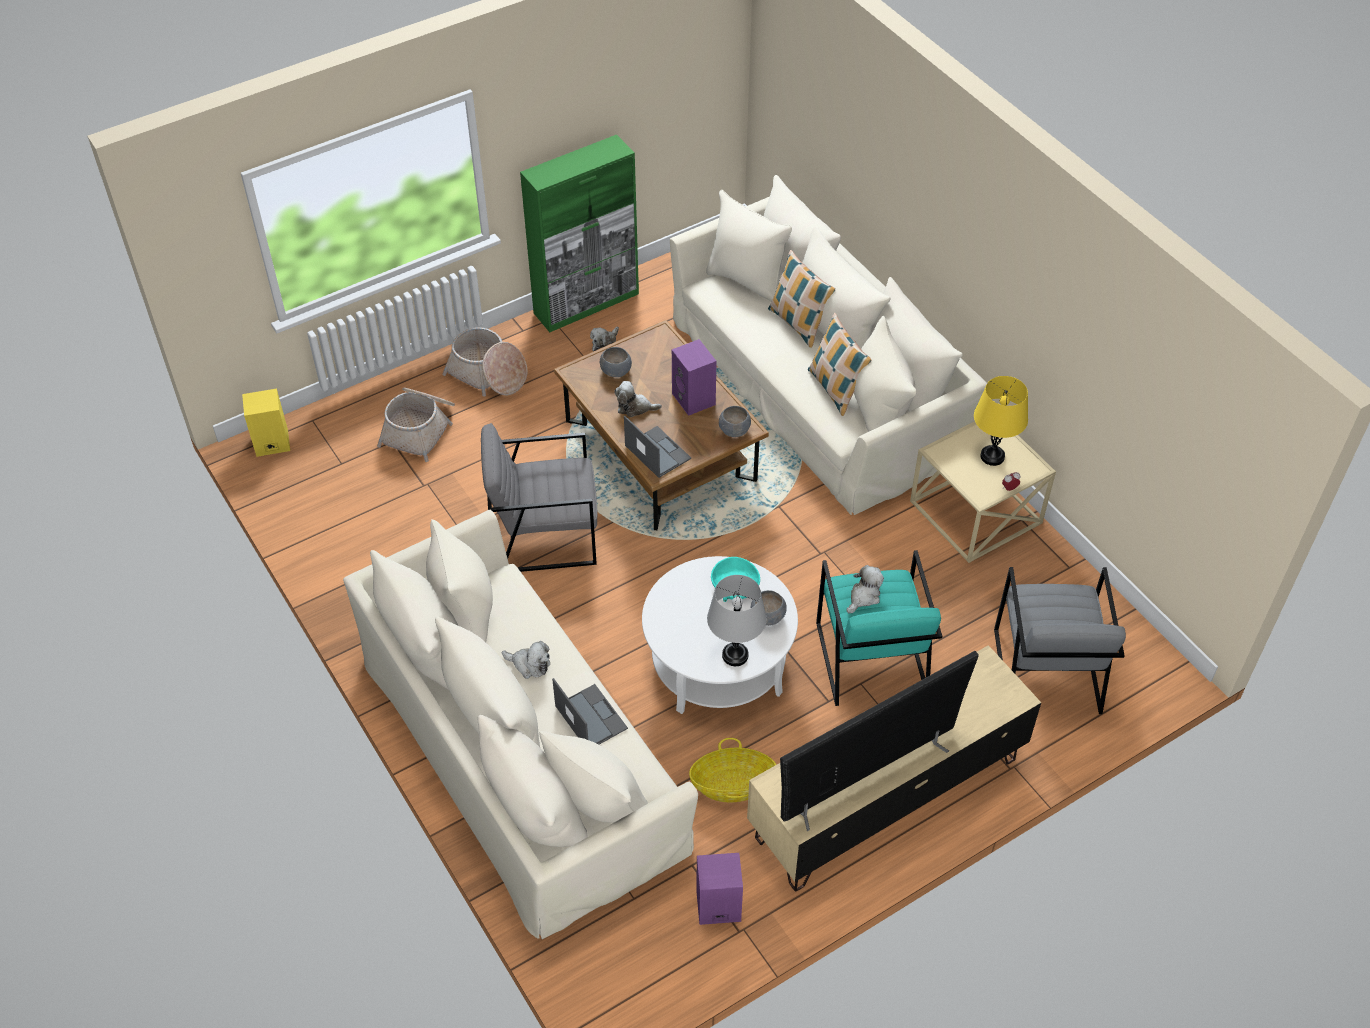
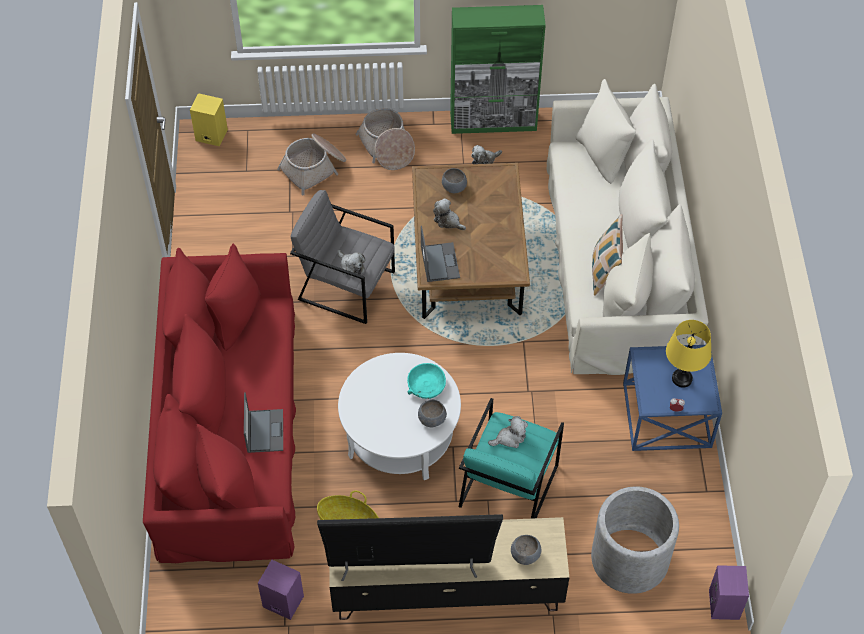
camera: 30 degrees right, 5 degrees up
beige sofa [343,510,698,939] -> red sofa [143,244,296,563]
plush toy [502,641,550,679] -> plush toy moved to [338,250,365,277]
purple speaker [672,339,717,416] -> purple speaker moved to [709,565,749,620]
grey table lamp [707,575,767,666] -> none
grey bowl [719,406,751,437] -> grey bowl moved to [511,535,541,565]
pillow [768,250,835,348] -> none
beige side table [910,421,1056,563] -> blue side table [623,345,722,451]
grey armchair [994,567,1126,714] -> grey planter [591,486,679,594]

